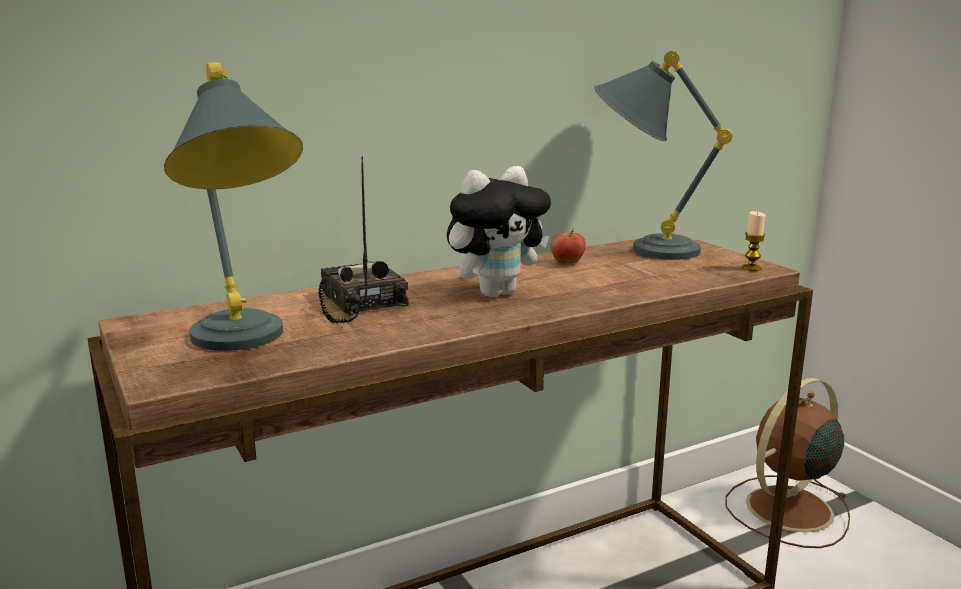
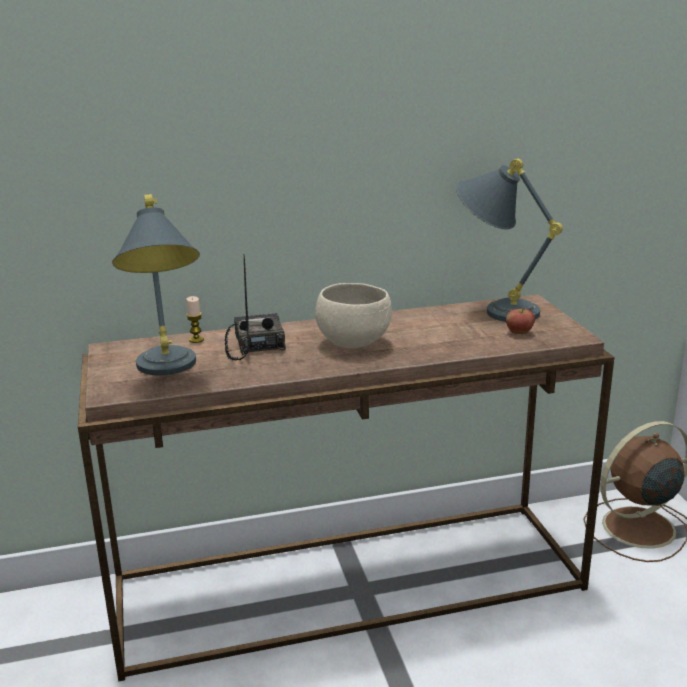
camera: 15 degrees right, 5 degrees up
plush toy [447,166,551,297] -> beige bowl [315,283,392,348]
apple [551,229,586,264] -> apple moved to [506,307,535,334]
candle [742,211,765,271] -> candle moved to [186,296,204,343]

